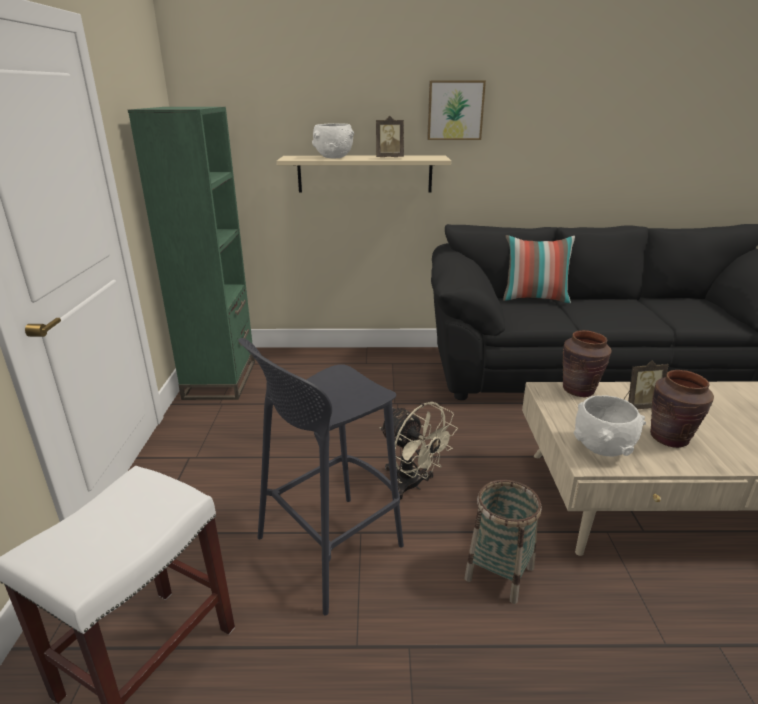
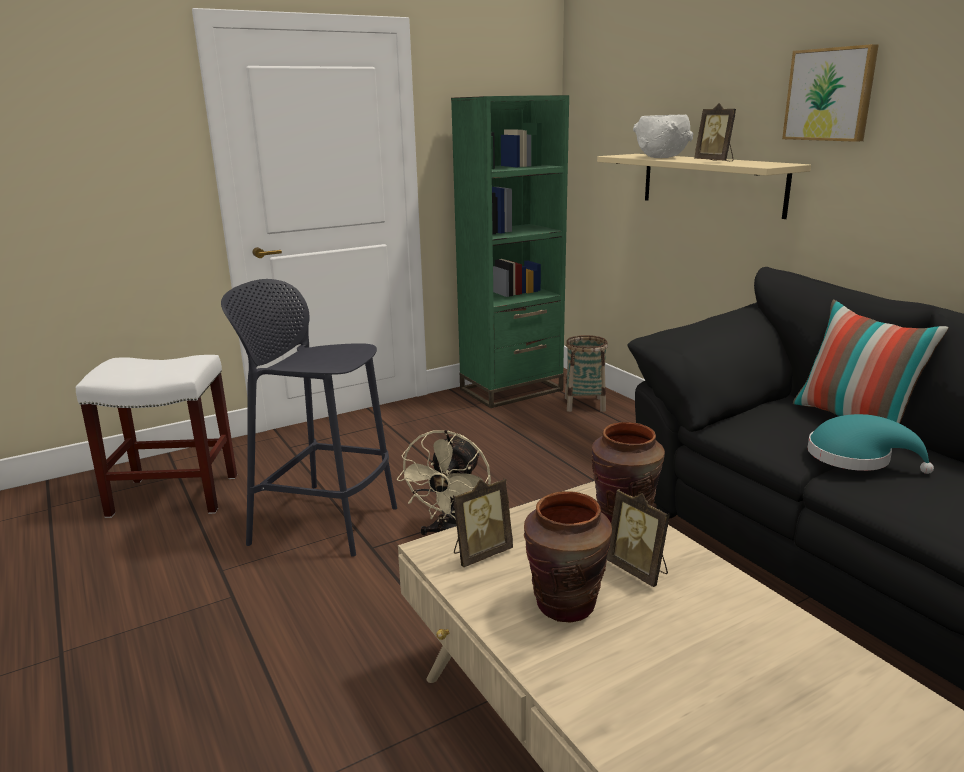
camera: 60 degrees right, 5 degrees down
basket [465,480,542,604] -> basket moved to [565,335,608,412]
white bowl [574,395,646,457] -> picture frame [453,478,513,567]
none -> turquoise hat [807,414,934,474]

